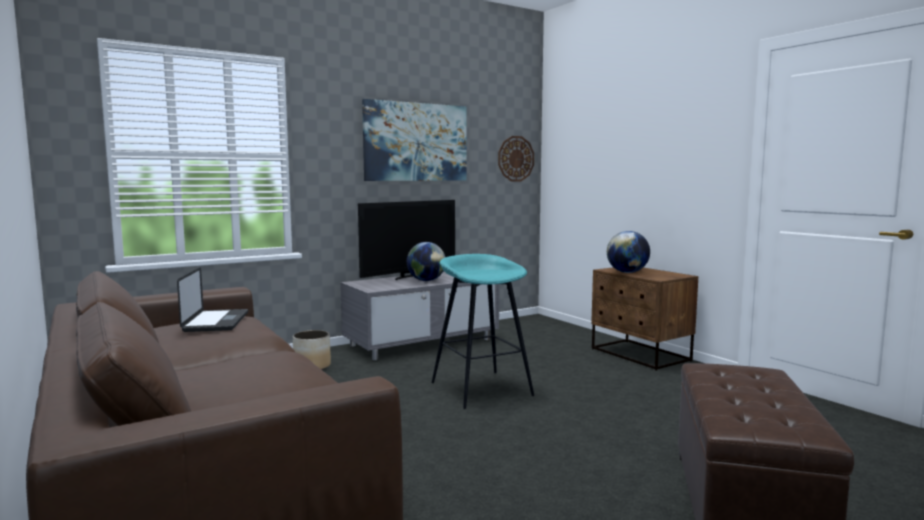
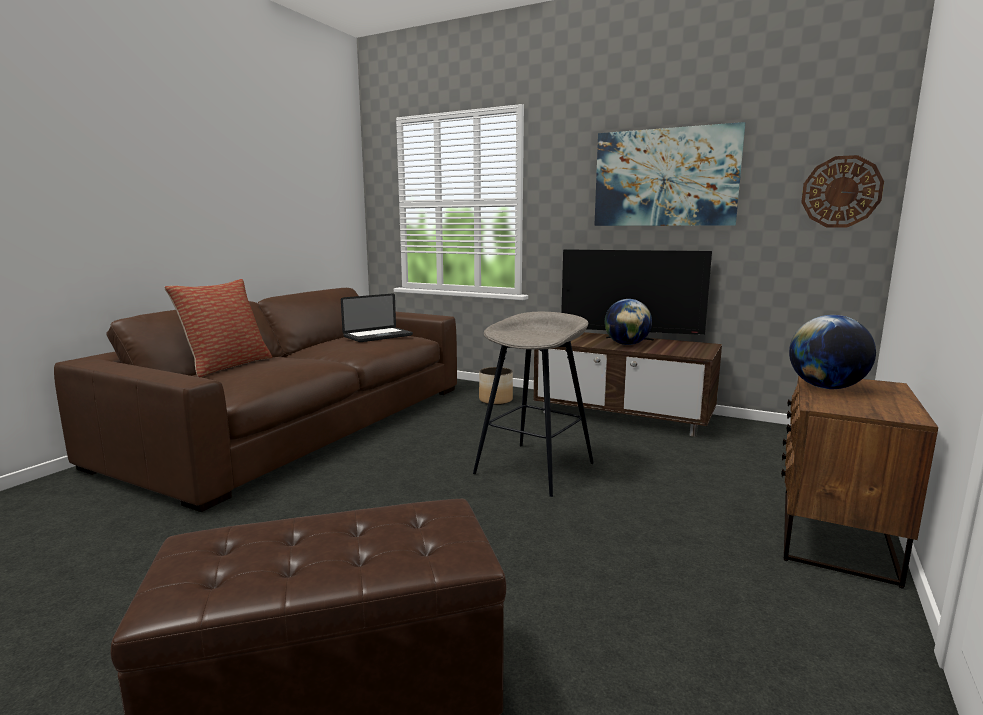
camera: 60 degrees right, 5 degrees up
grey tv stand [340,272,500,360] -> brown tv stand [534,332,722,437]
turquoise stool [432,254,534,409] -> grey stool [473,312,594,497]
none -> pillow [164,279,272,377]

